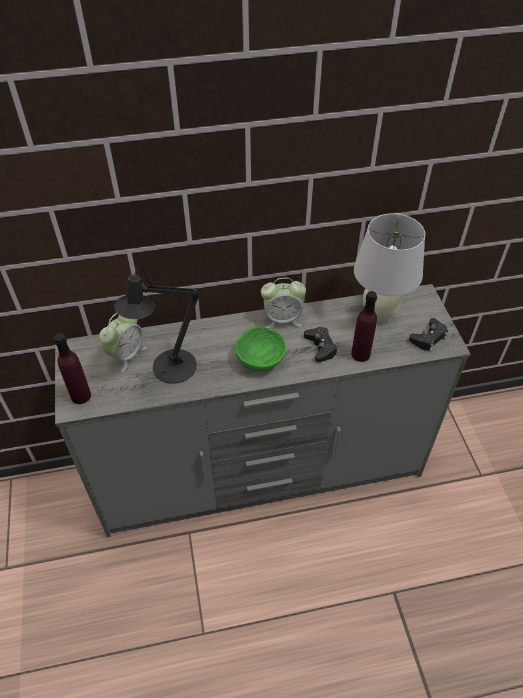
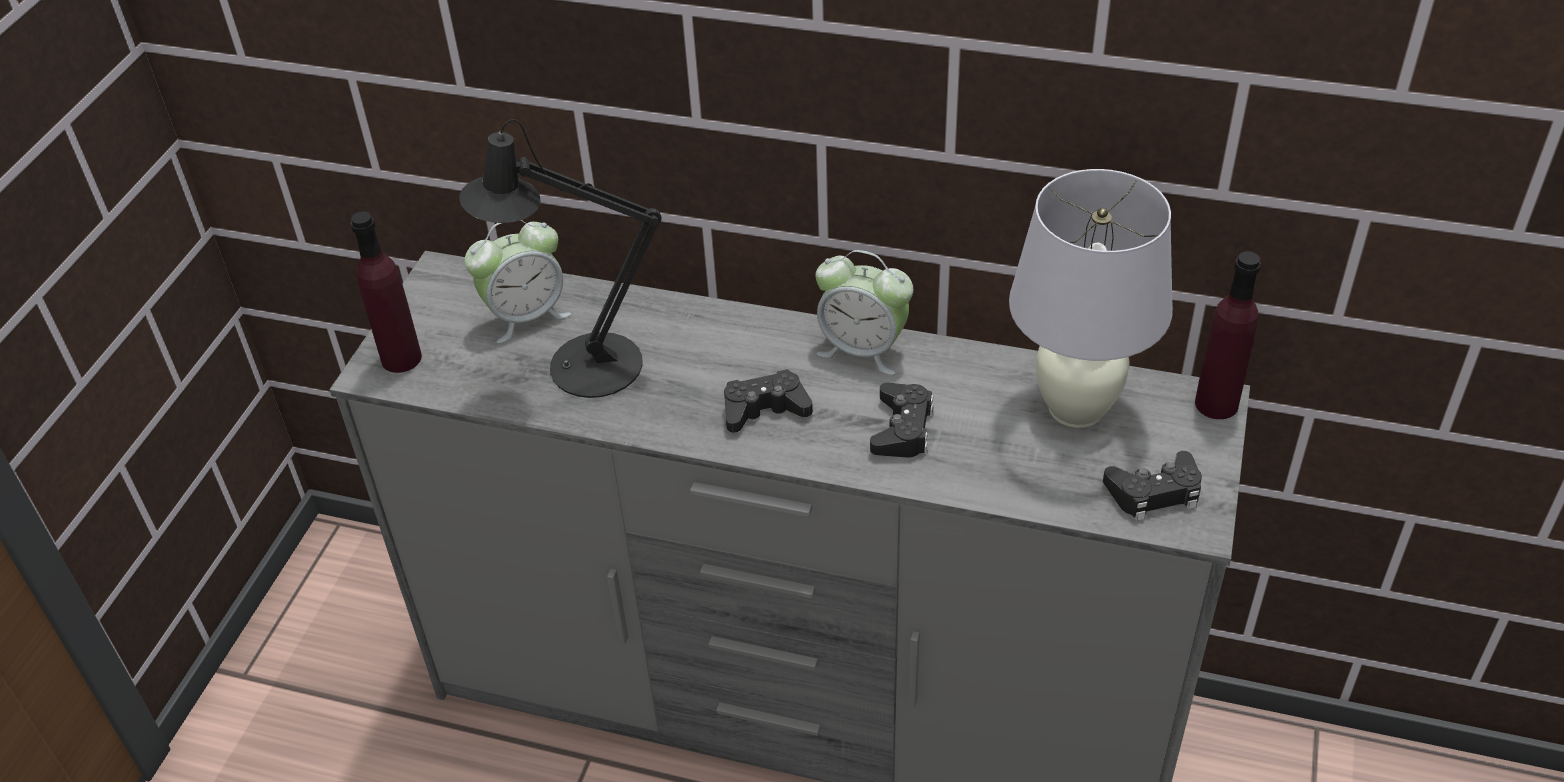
camera: 30 degrees right, 5 degrees down
green bowl [235,327,287,371] -> black game controller [724,369,813,433]
purple bottle [351,291,377,362] -> purple bottle moved to [1195,251,1261,419]

